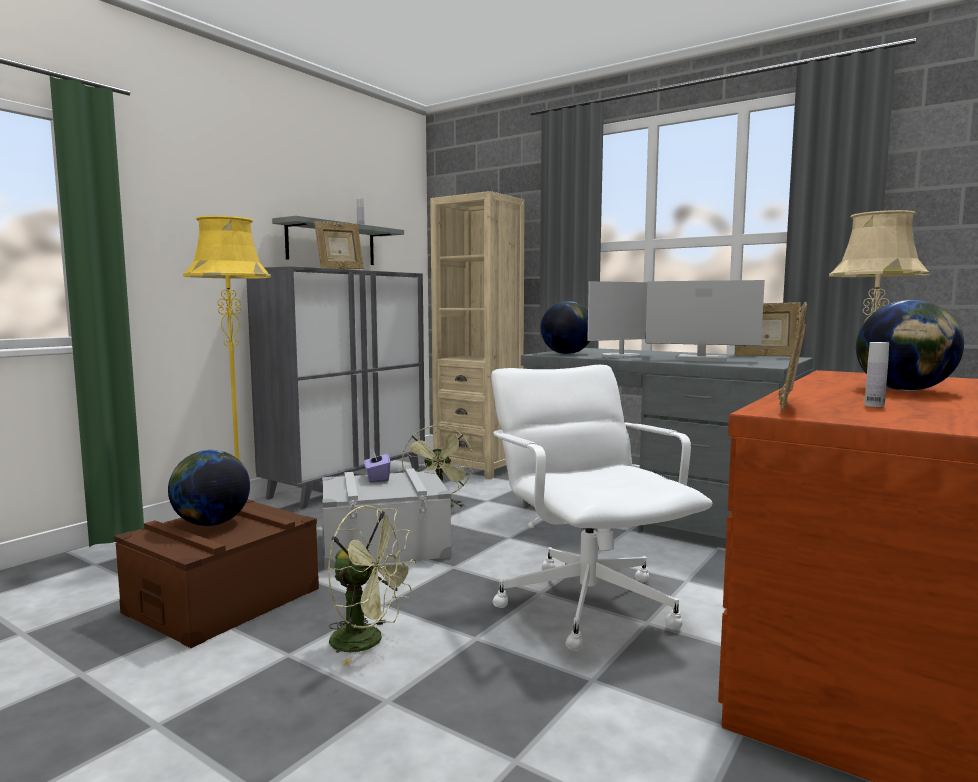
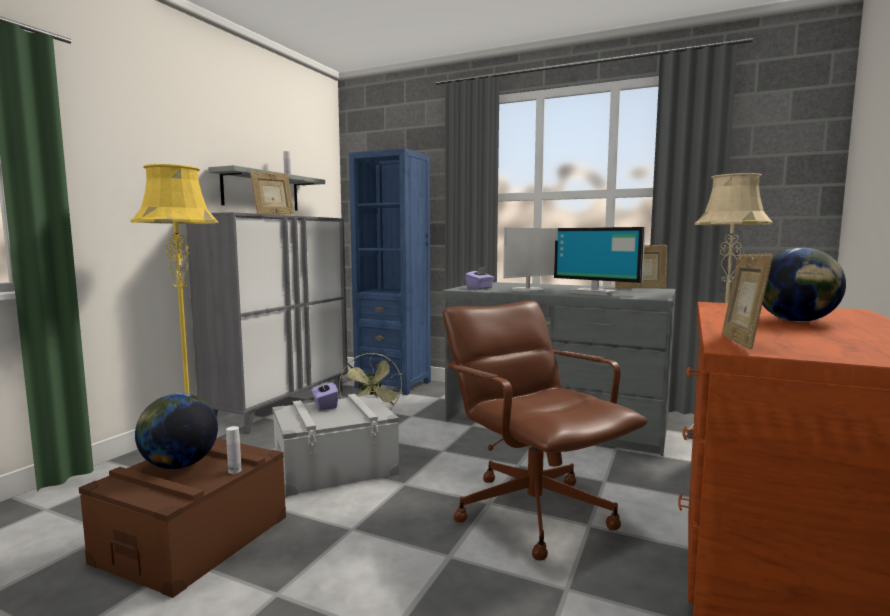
camera: 10 degrees left, 0 degrees up
green fan [327,505,417,666] -> none
beige bookcase [430,191,525,479] -> blue bookcase [349,148,431,395]
white office chair [491,365,713,651] -> brown office chair [443,301,648,561]
globe [540,301,590,354] -> purple tissue box [465,267,495,290]
monitor [645,280,765,362] -> monitor turned 150 degrees counterclockwise [554,227,645,296]
white bottle [865,342,889,407] -> white bottle moved to [226,426,241,474]

